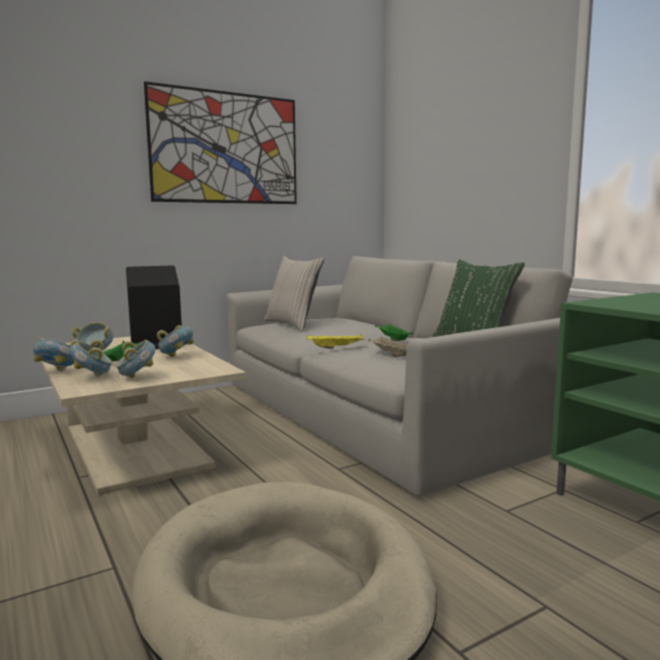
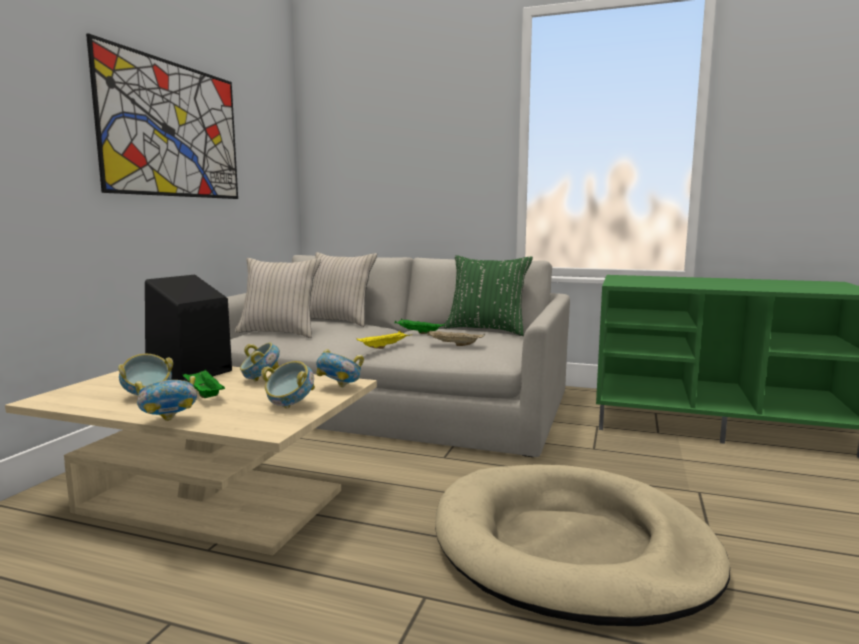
camera: 40 degrees left, 0 degrees up
bowl [69,340,112,377] -> bowl moved to [316,349,364,387]
none -> beige pillow [310,252,377,327]

